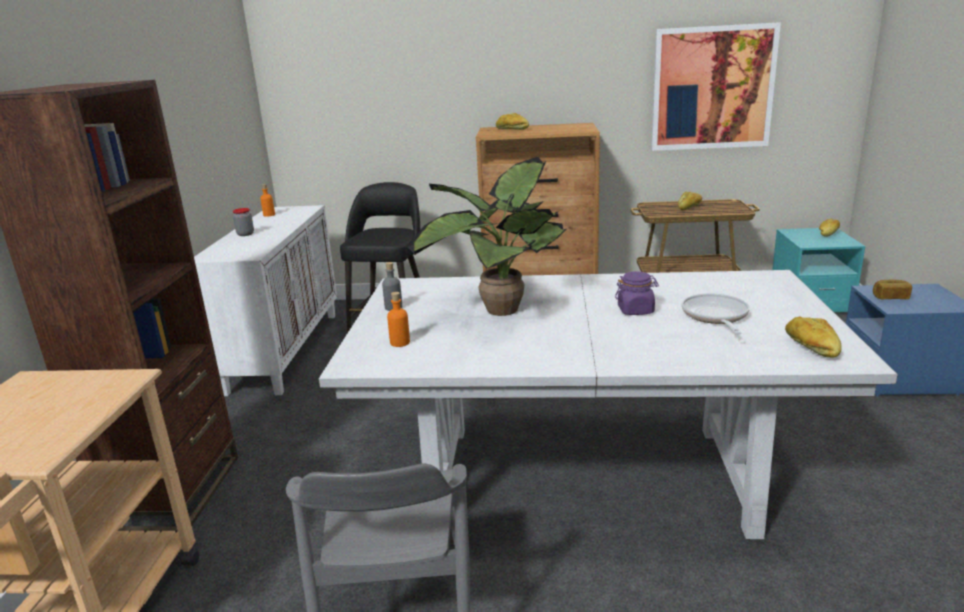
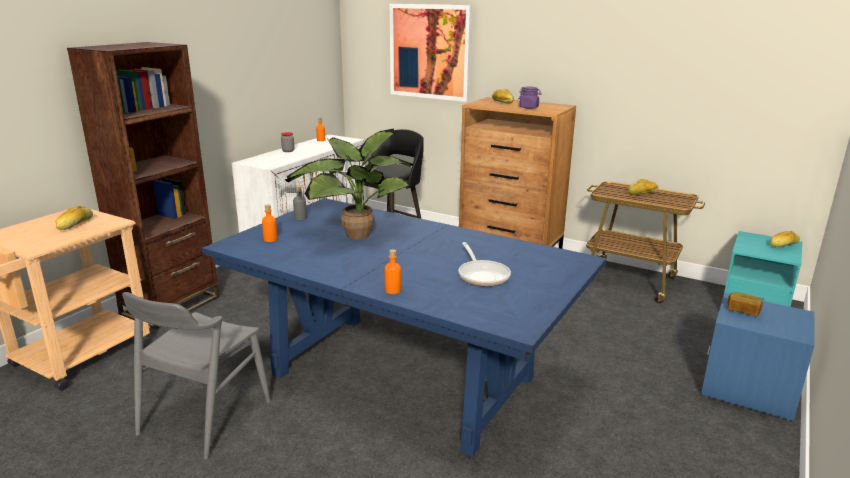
camera: 25 degrees right, 0 degrees up
white dining table [319,270,898,539] -> blue dining table [202,198,606,456]
purple jar [615,271,659,315] -> purple jar moved to [519,87,542,109]
picture [651,22,781,151] -> picture moved to [390,4,472,102]
frying pan [682,294,749,335] -> frying pan turned 135 degrees clockwise [458,242,511,287]
bread [785,317,842,358] -> bread moved to [55,206,93,230]
none -> orange bottle [385,249,401,294]

